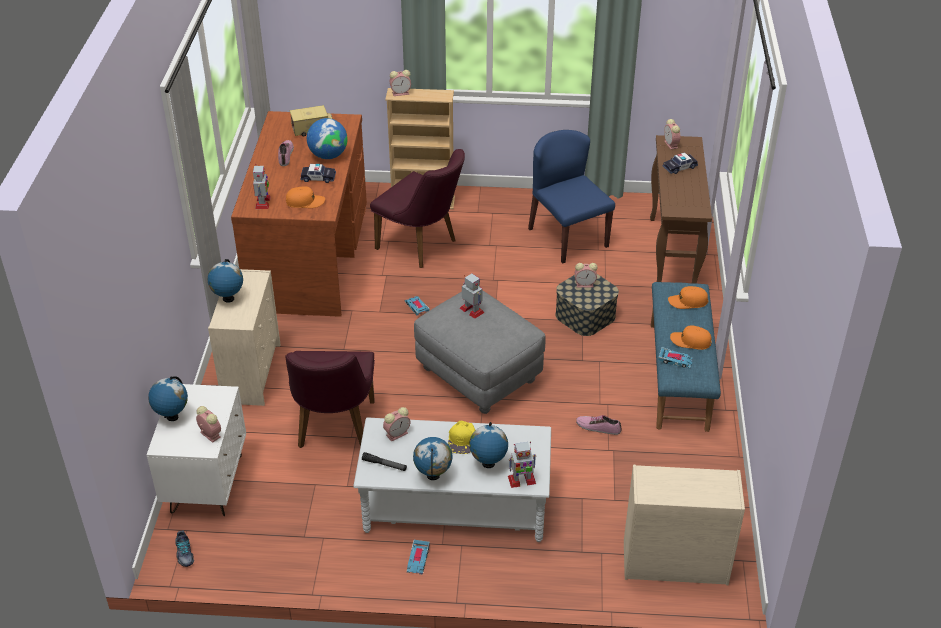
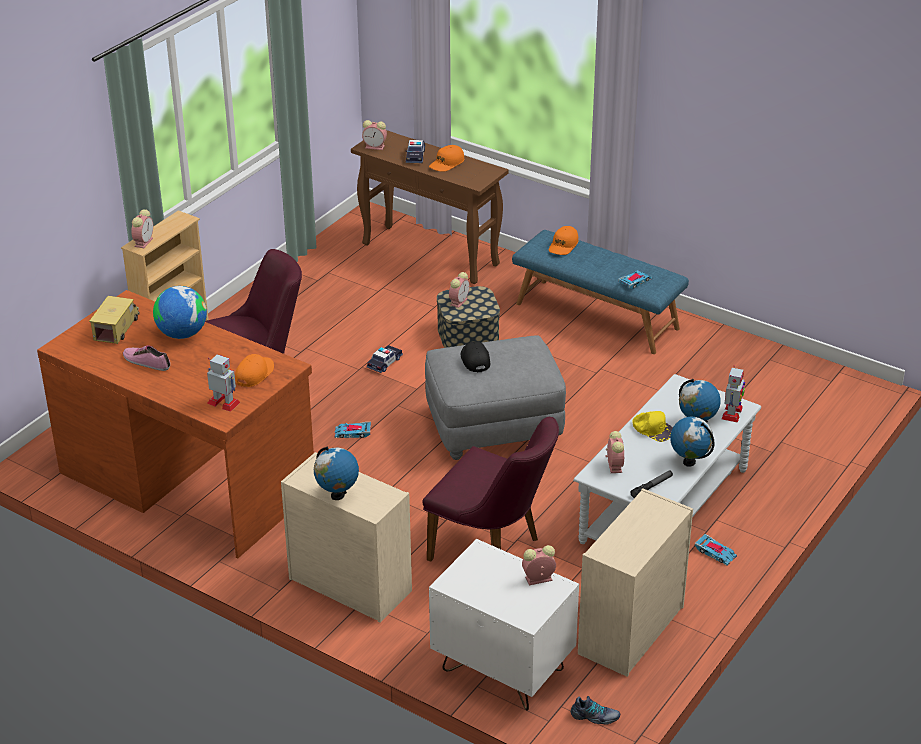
camera: 60 degrees left, 5 degrees down
globe [148,376,188,421] -> none
toy car [300,164,336,183] -> toy car moved to [367,345,403,373]
toy robot [460,274,484,319] -> black cap [461,341,490,373]
blue chair [528,130,615,263] -> none
shoe [576,415,622,435] -> none
beige dresser [624,465,745,585] -> beige dresser moved to [578,488,693,677]
orange cap [670,325,711,350] -> orange cap moved to [429,145,464,172]

